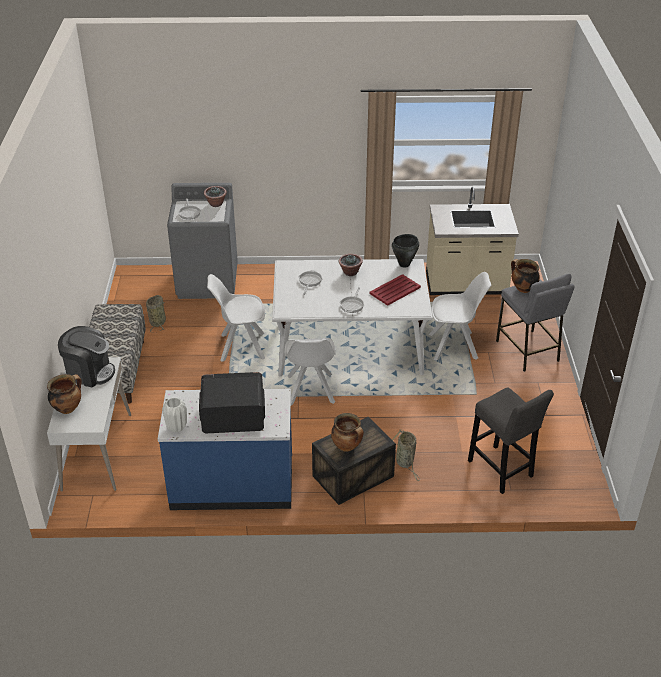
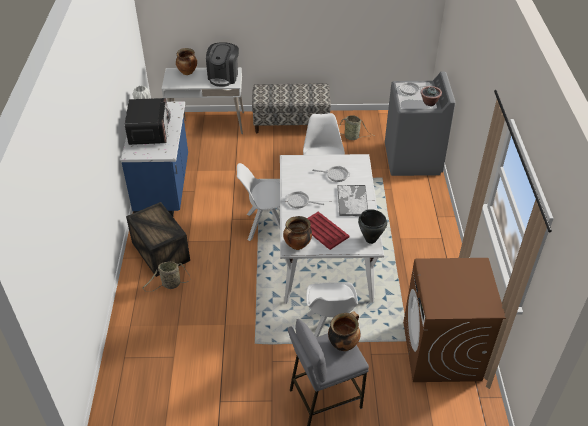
camera: 90 degrees right, 5 degrees up
cooking pot [331,413,364,452] -> cooking pot moved to [283,216,312,250]
potted plant [338,254,363,276] -> tray [337,185,368,216]
beige counter [426,187,519,295] -> brown washing machine [403,258,506,382]
grey stool [468,387,554,494] -> none

